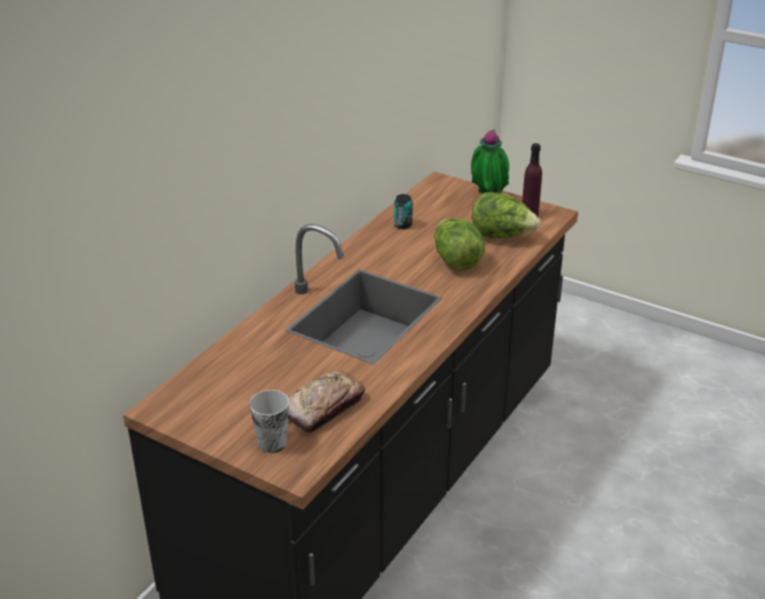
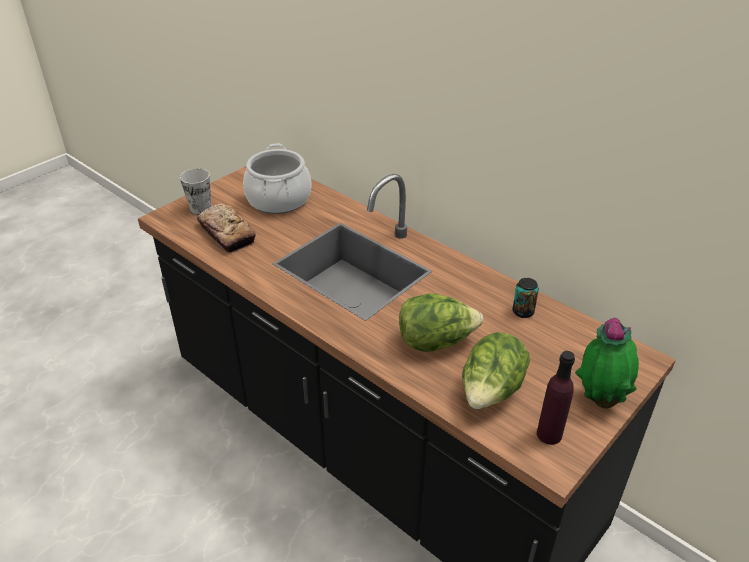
camera: 100 degrees right, 5 degrees up
none -> cooking pot [243,144,312,214]

